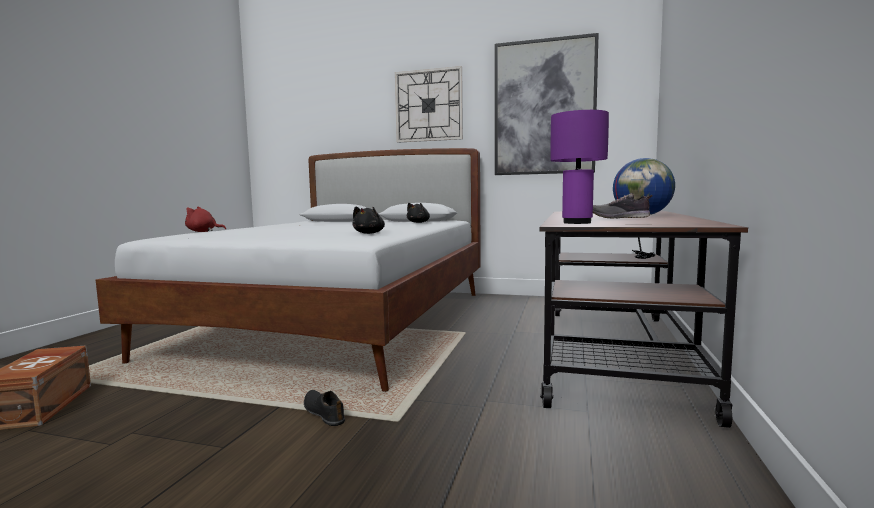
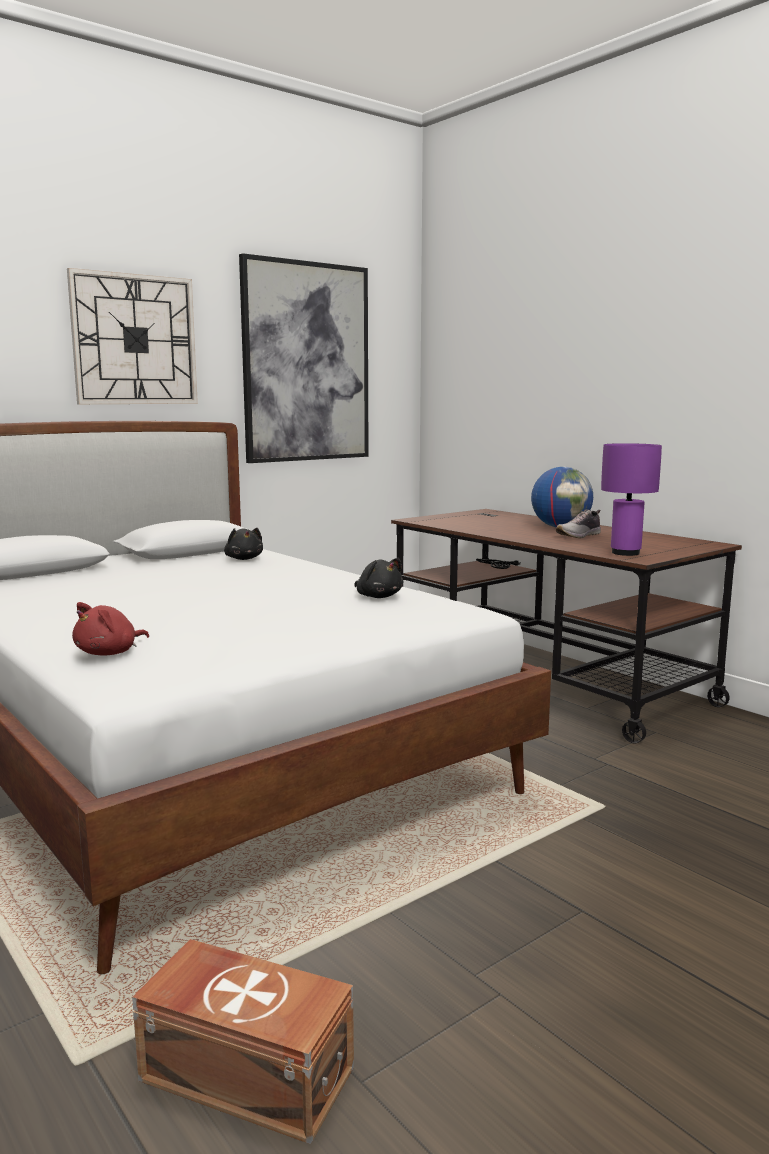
camera: 55 degrees left, 5 degrees up
black shoe [304,390,345,426] -> none

